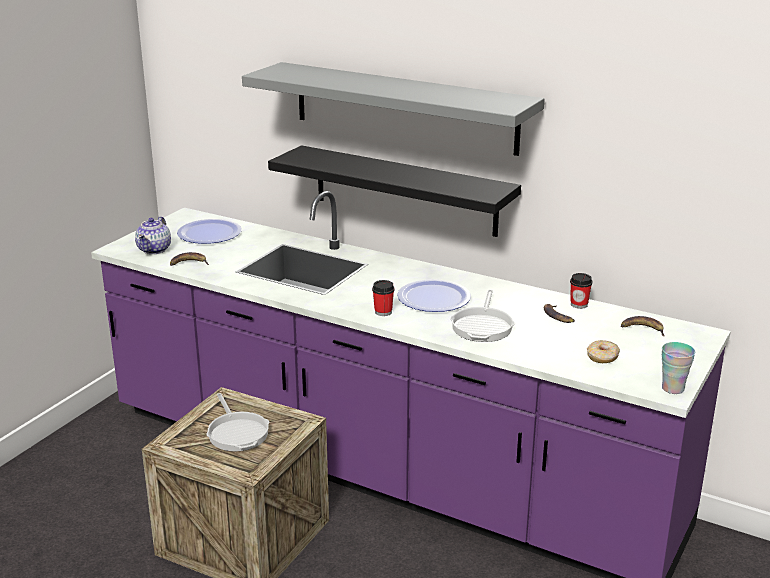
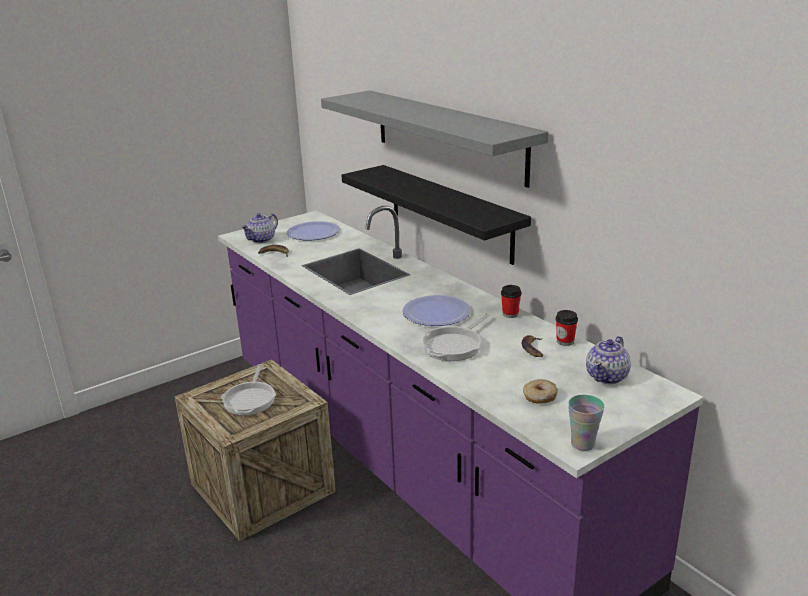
camera: 25 degrees right, 0 degrees up
cup [372,280,395,316] -> cup moved to [501,285,522,318]
banana [621,316,664,336] -> teapot [586,336,631,384]

